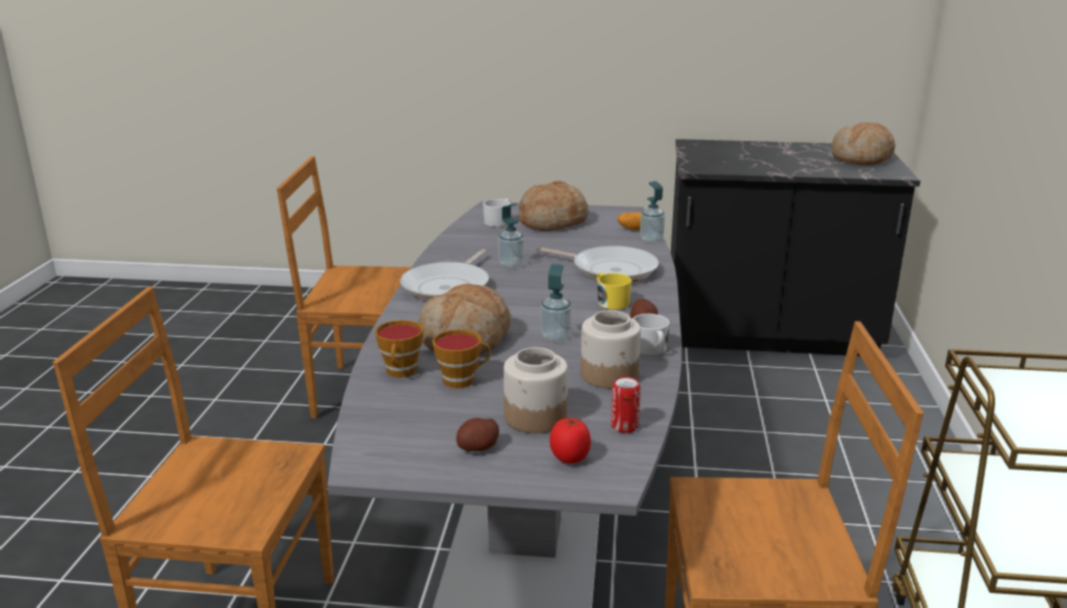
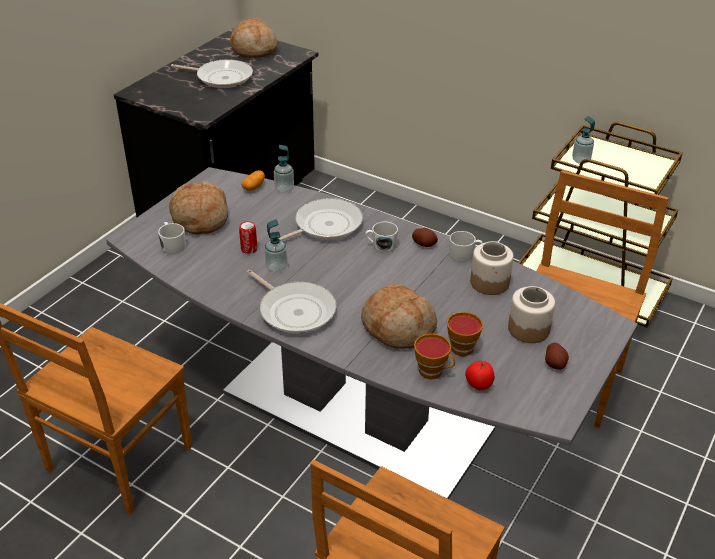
camera: 65 degrees left, 15 degrees up
soap dispenser [541,264,571,342] -> soap dispenser moved to [572,116,595,164]
tomato [550,418,591,464] -> tomato moved to [466,360,495,390]
yellow mug [597,273,632,310] -> white mug [365,222,398,252]
can [611,377,641,433] -> can moved to [239,221,257,254]
none -> frying pan [171,59,253,88]

